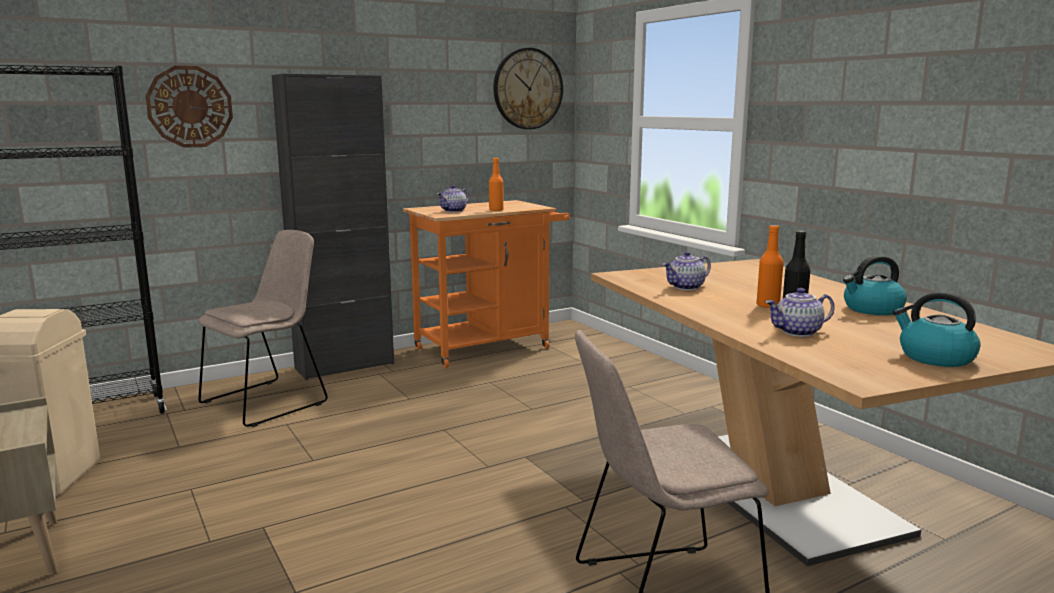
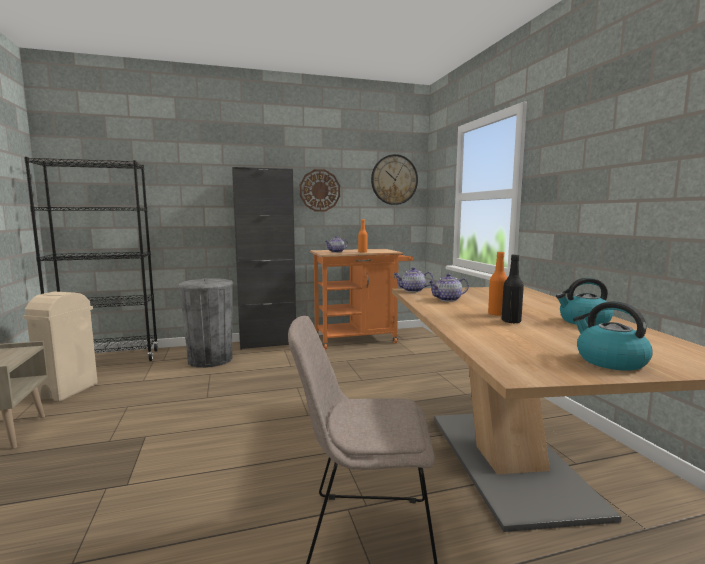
camera: 15 degrees right, 5 degrees down
wall clock [145,66,233,148] -> wall clock moved to [300,169,340,212]
beige chair [198,230,328,427] -> grey trash can [178,278,233,368]
teapot [766,288,835,337] -> teapot moved to [393,267,433,292]

